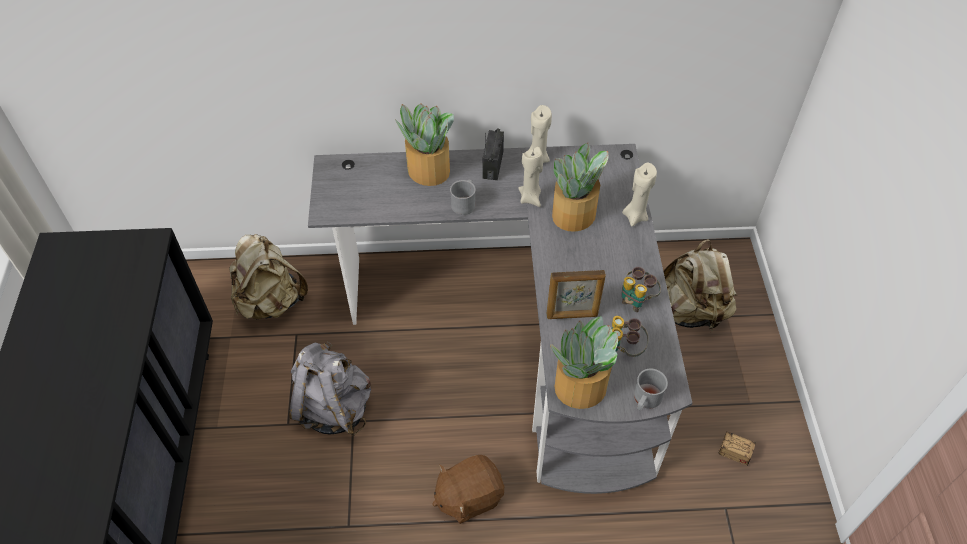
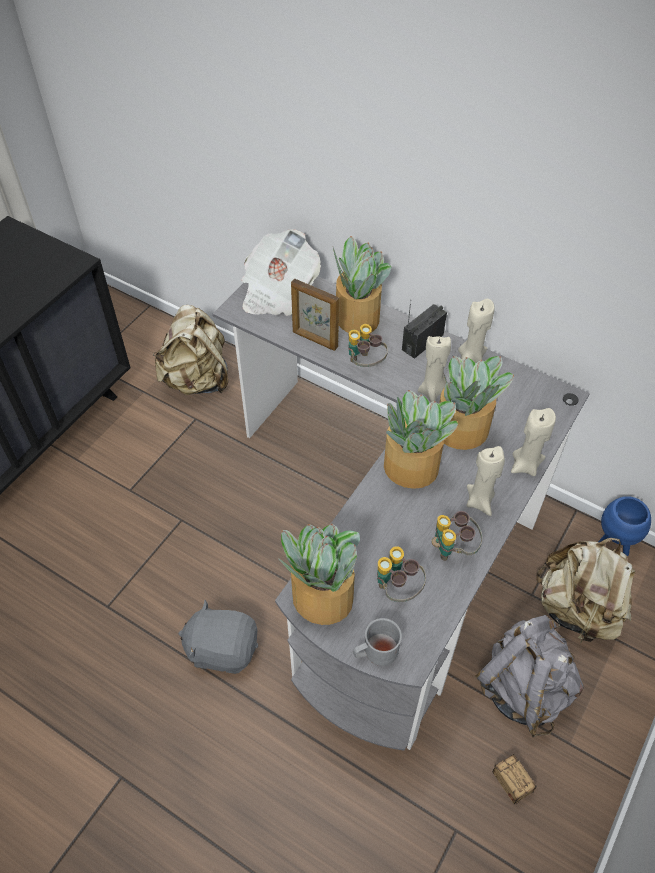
camera: 35 degrees right, 0 degrees up
grey backpack [290,342,371,436] -> grey backpack moved to [475,615,583,737]
brown plush toy [432,455,504,524] -> grey plush toy [178,600,258,674]
grey mug [450,179,476,215] -> binoculars [348,324,388,367]
picture frame [546,270,606,319] -> picture frame moved to [291,279,339,351]
none -> newspaper [242,229,321,316]
none -> potted plant [384,390,458,489]
none -> beige candle [467,446,505,516]
none -> blue planter [598,496,651,556]

